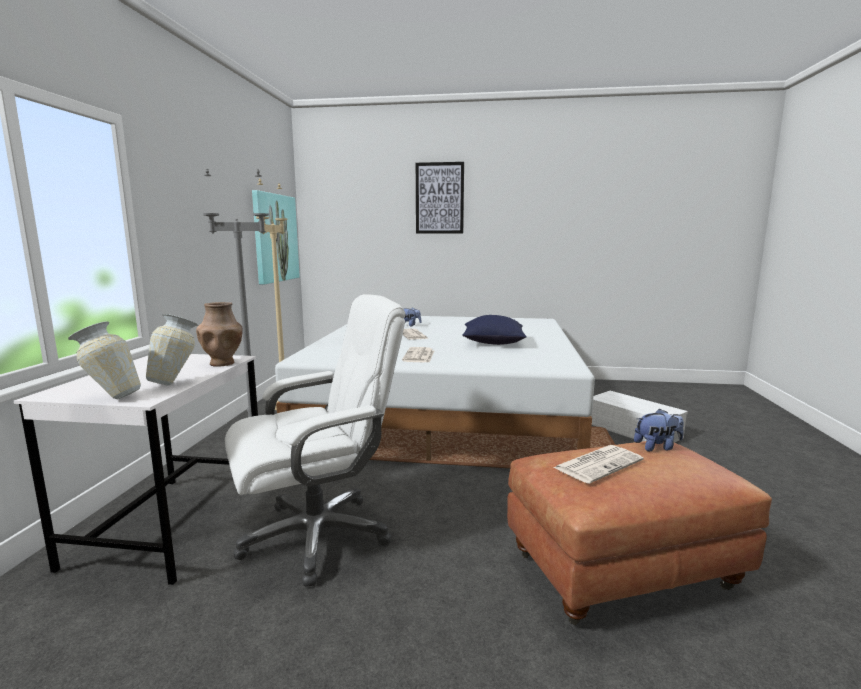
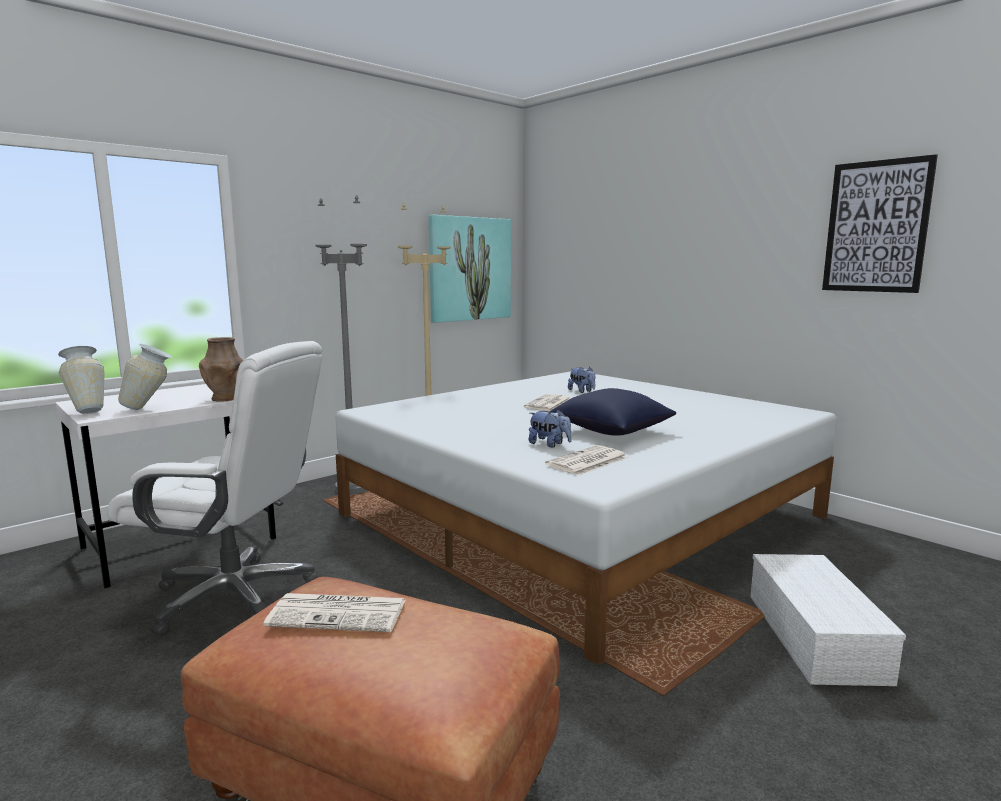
camera: 40 degrees right, 0 degrees up
newspaper [402,347,434,363] -> newspaper moved to [545,445,627,476]
picture [416,162,464,233] -> picture moved to [822,154,938,293]
plush toy [634,409,684,451] -> plush toy moved to [529,409,572,448]

